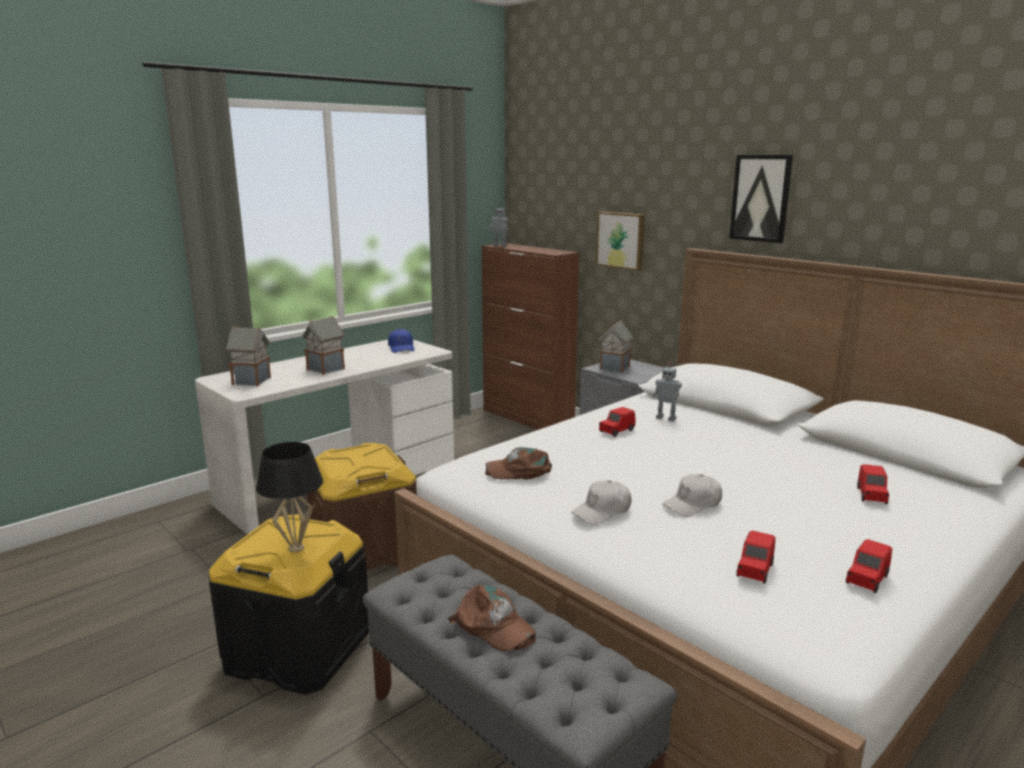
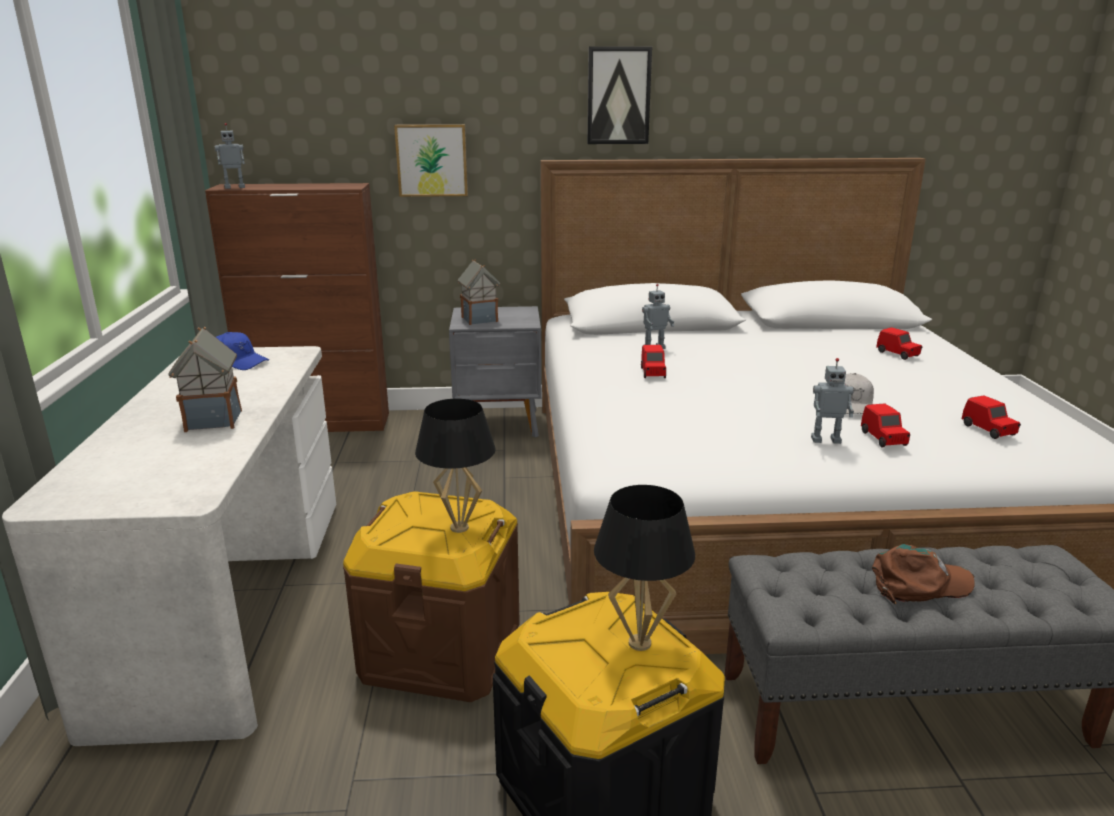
camera: 50 degrees left, 5 degrees up
toy house [226,326,271,386] -> none
brown cap [485,447,552,479] -> none
white cap [571,480,632,525] -> toy robot [811,358,854,444]
red toy car [846,539,892,593] -> red toy car moved to [861,404,910,448]
none -> black table lamp [415,399,496,533]

